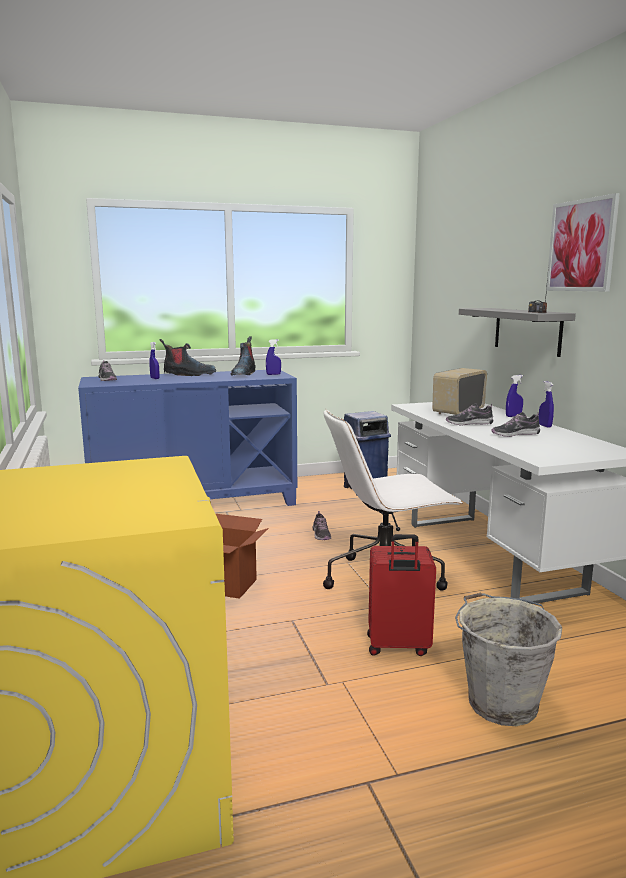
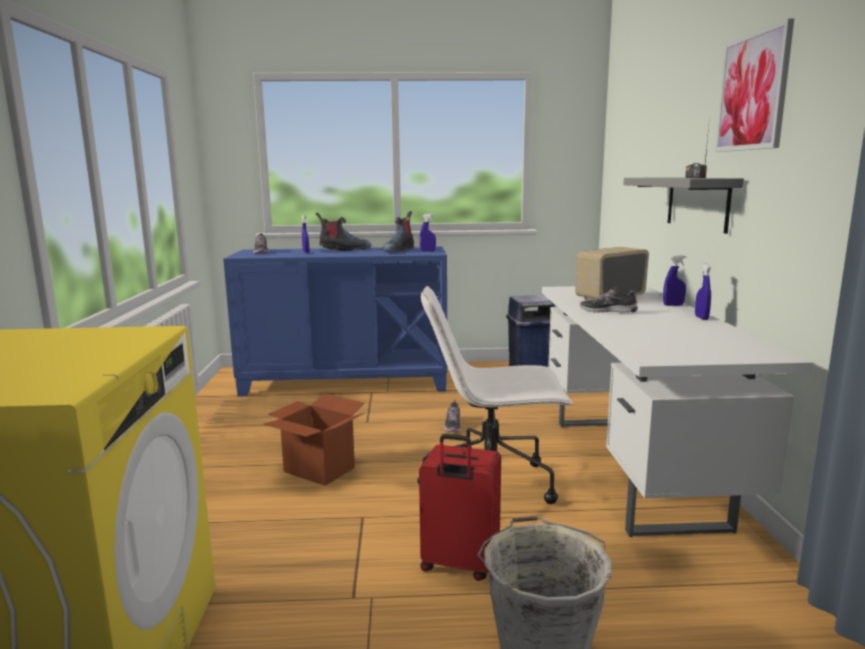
camera: 15 degrees right, 0 degrees up
shoe [491,412,540,437] -> none

